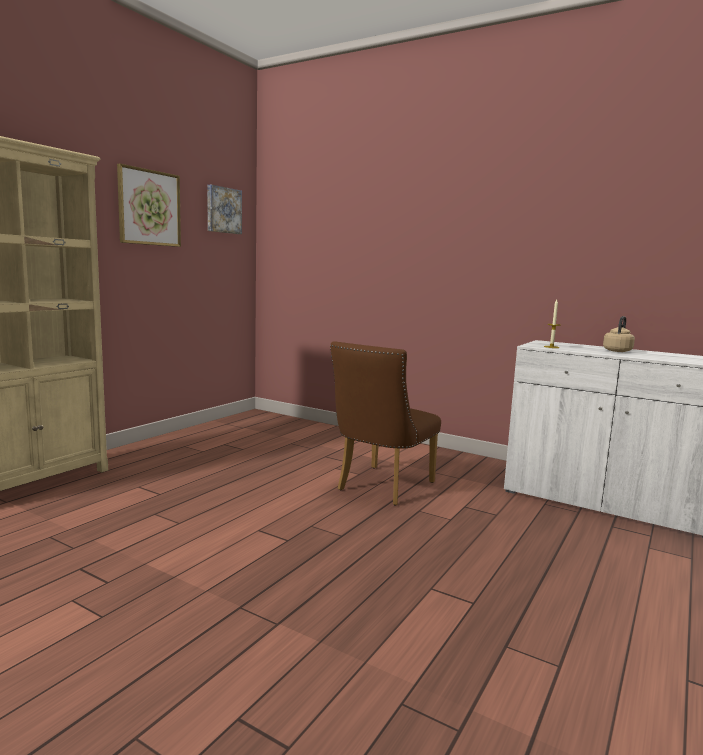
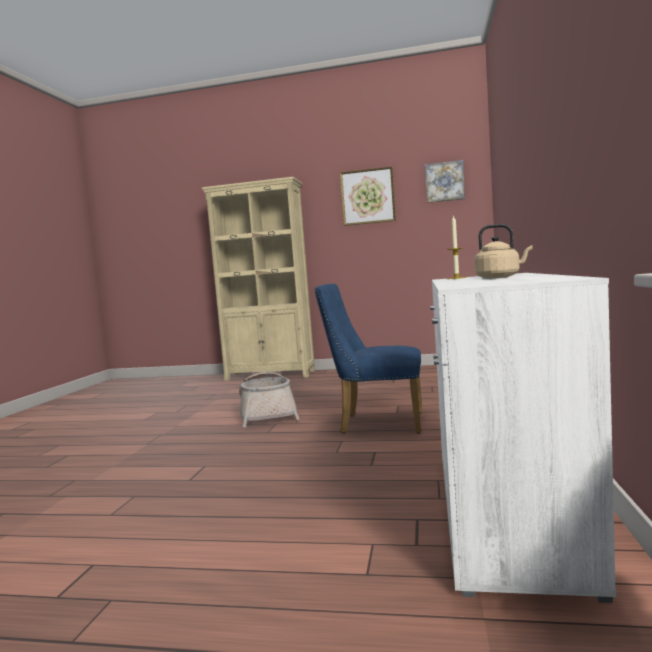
camera: 70 degrees right, 5 degrees down
brown chair [330,341,441,505] -> blue chair [315,284,423,434]
none -> basket [239,372,299,428]

